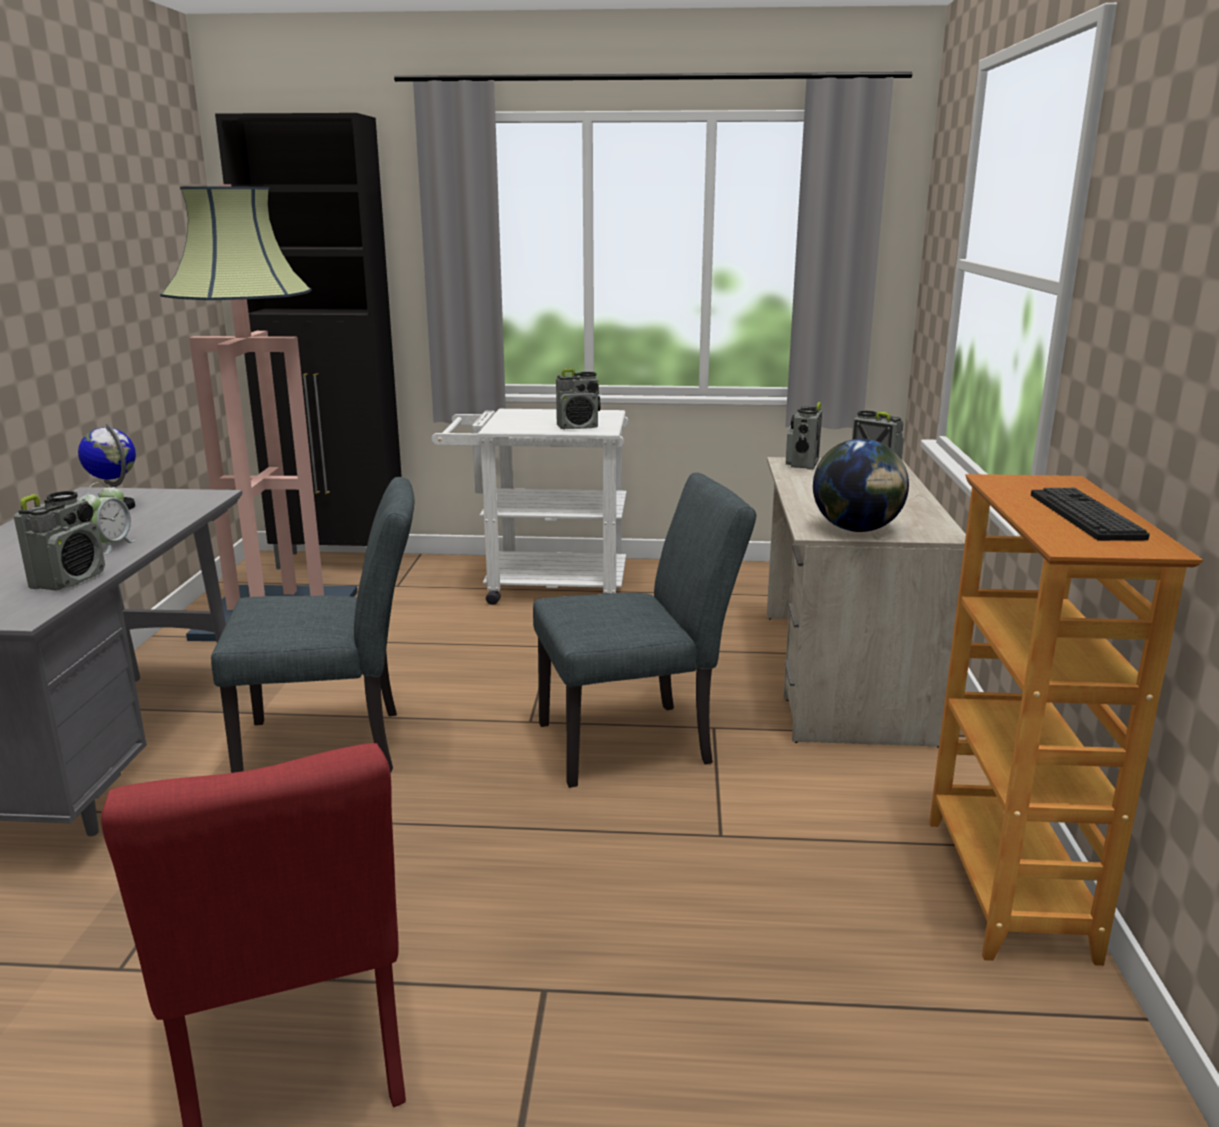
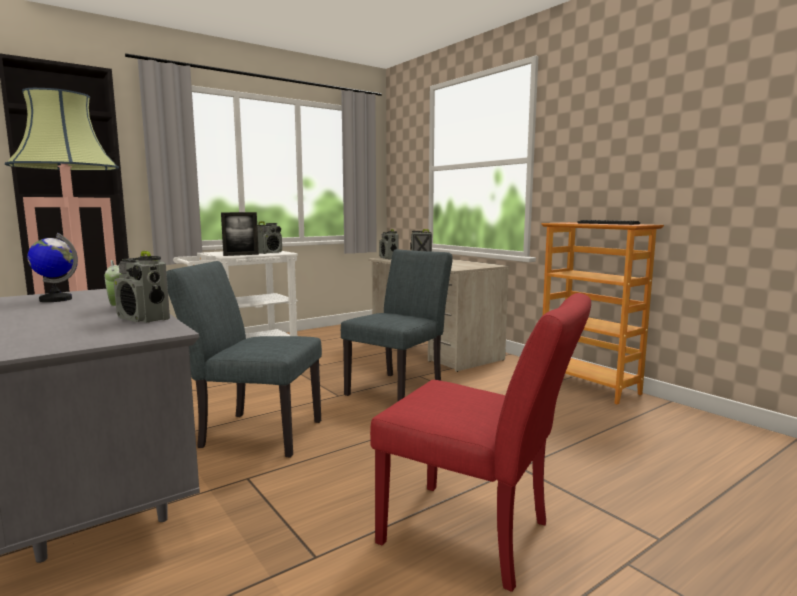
camera: 40 degrees left, 10 degrees down
radio [14,491,105,591] -> radio turned 150 degrees clockwise [114,251,170,323]
grey chair [211,477,414,773] -> grey chair turned 120 degrees counterclockwise [166,261,322,458]
globe [813,439,909,532] -> none
none -> picture frame [221,212,259,256]

